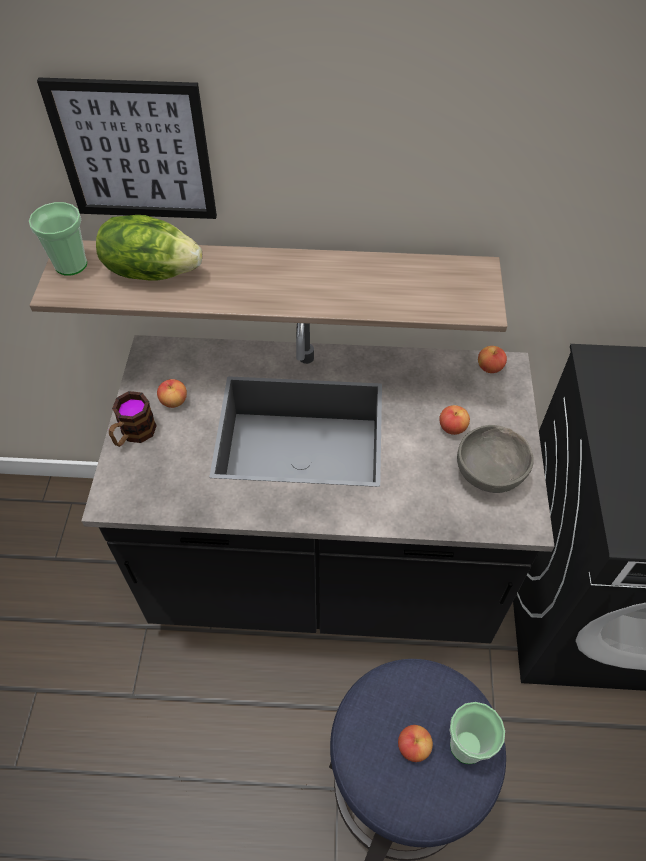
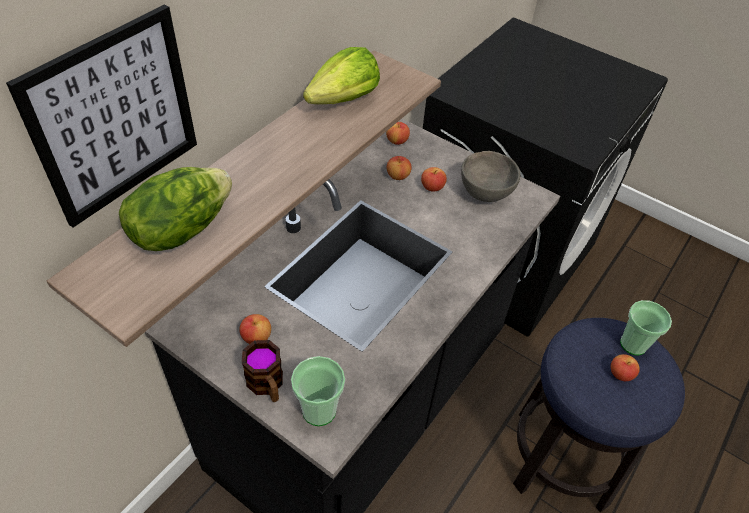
camera: 60 degrees left, 5 degrees down
cup [29,202,87,276] -> cup moved to [291,356,345,426]
none -> lettuce [303,47,380,104]
none -> apple [387,156,412,180]

